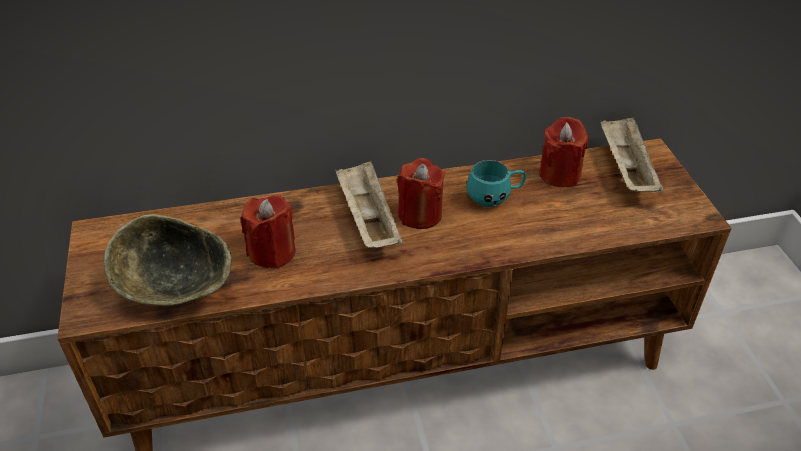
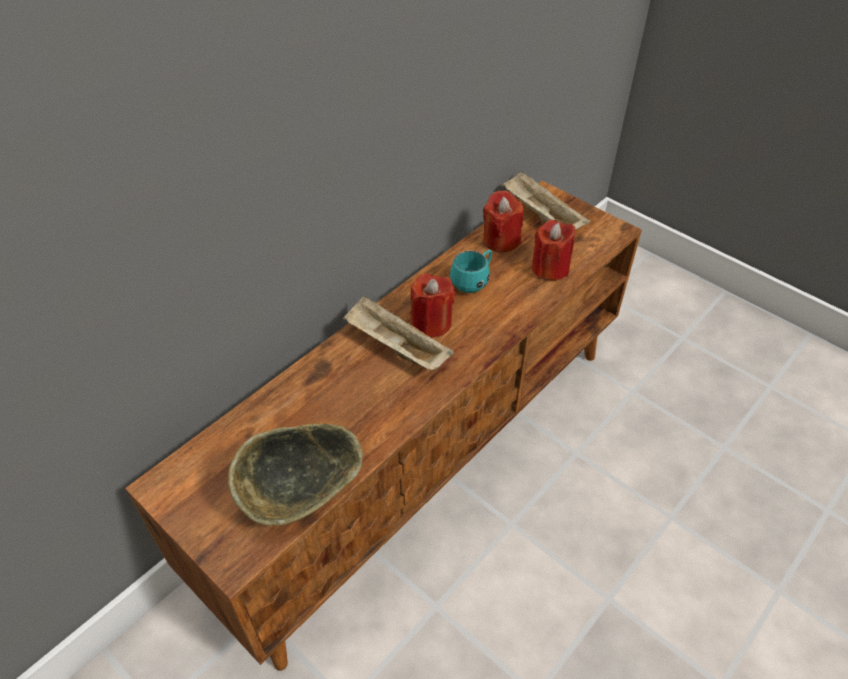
camera: 35 degrees left, 5 degrees up
red candle [241,195,296,269] -> red candle moved to [532,220,575,281]

